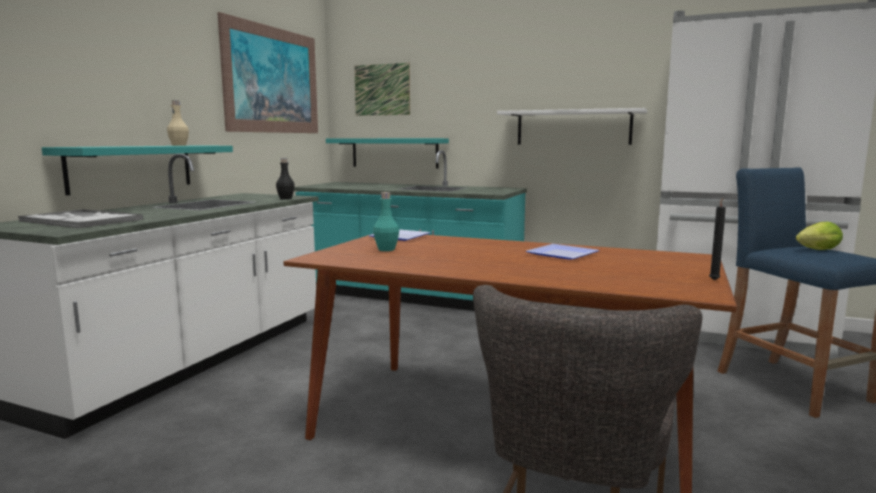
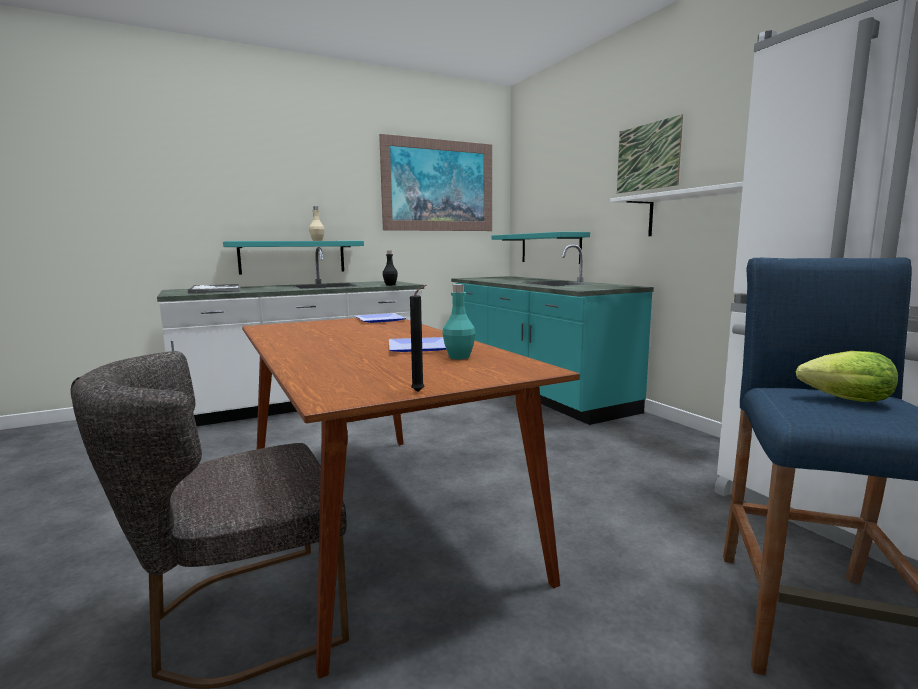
camera: 40 degrees right, 0 degrees up
picture [354,63,410,116] -> picture moved to [617,114,683,193]
turquoise bottle [373,192,399,251] -> turquoise bottle moved to [442,284,476,359]

